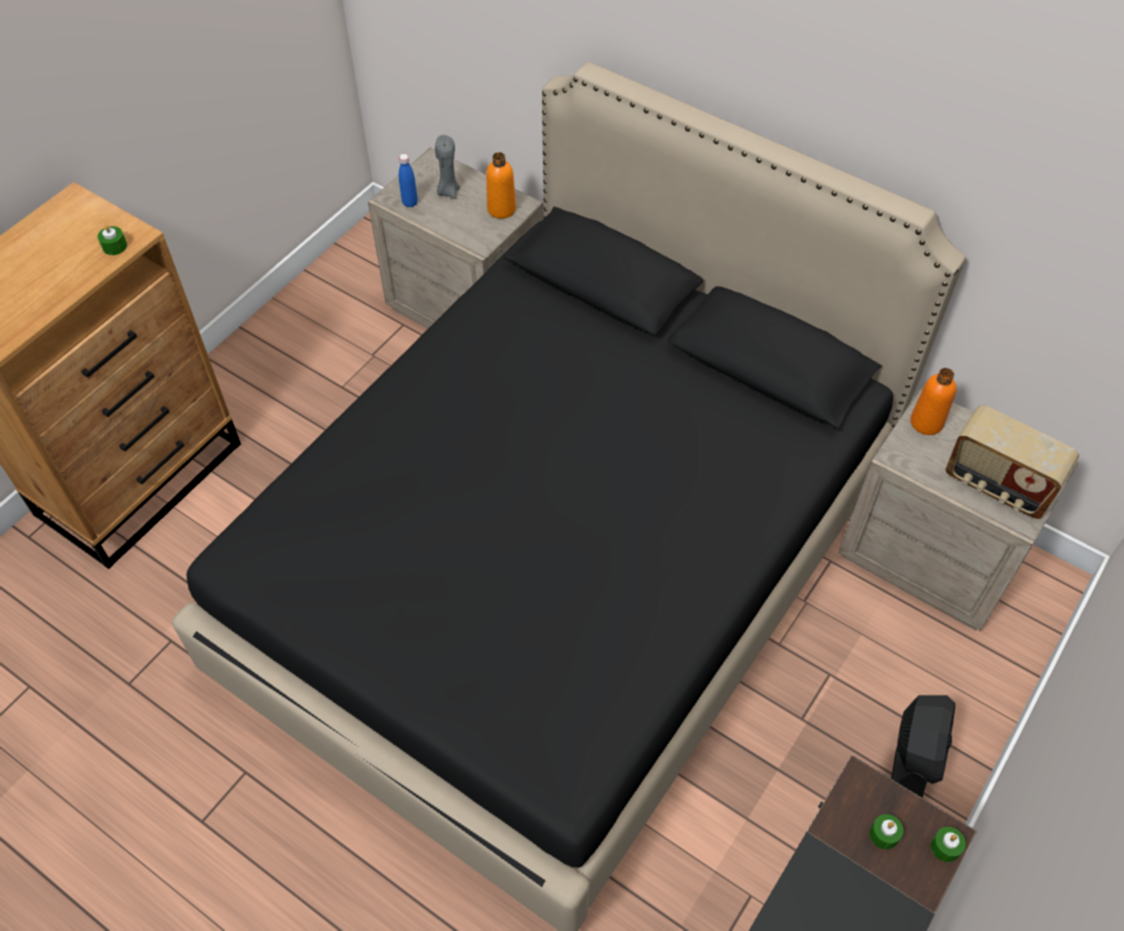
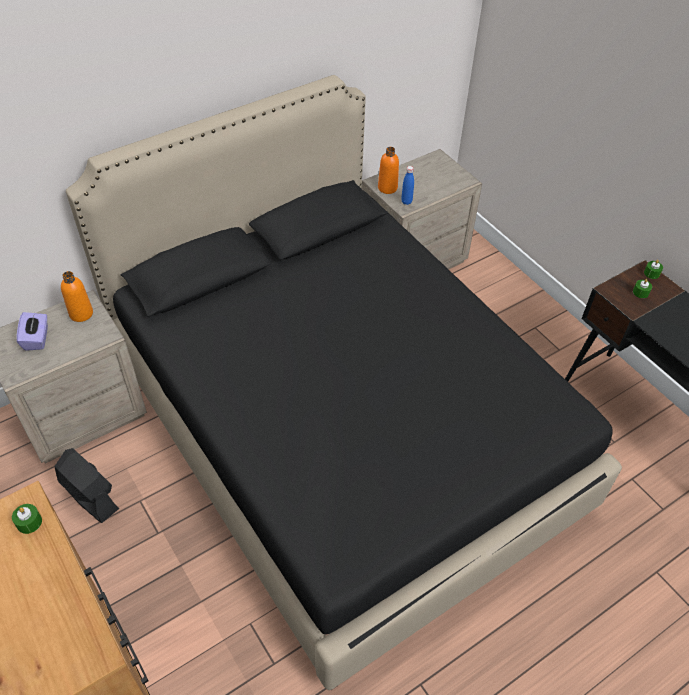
camera: 70 degrees left, 5 degrees down
blue bottle [399,154,418,207] -> blue bottle moved to [401,166,414,205]
grey candle [435,135,460,199] -> purple tissue box [17,312,48,351]
black fan [891,695,955,798] -> black fan moved to [54,448,119,523]
radio [945,405,1079,519] -> none

